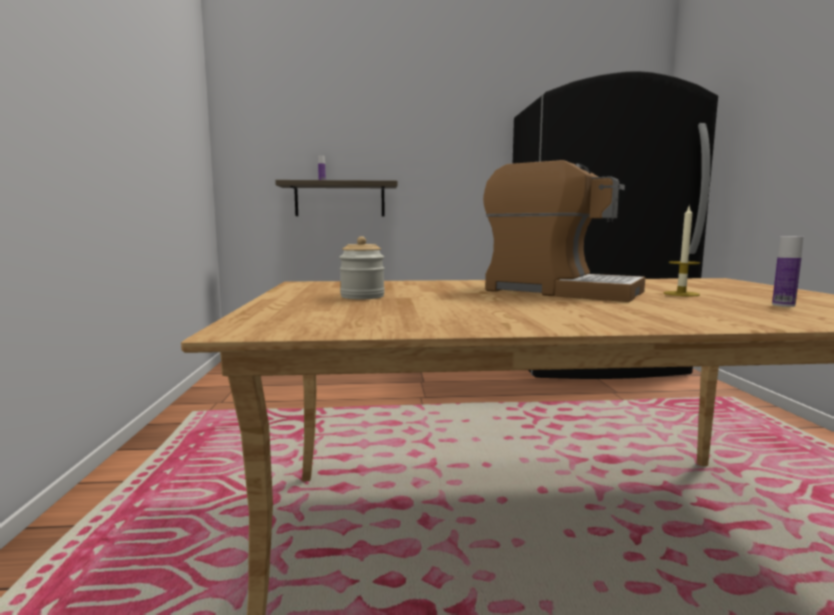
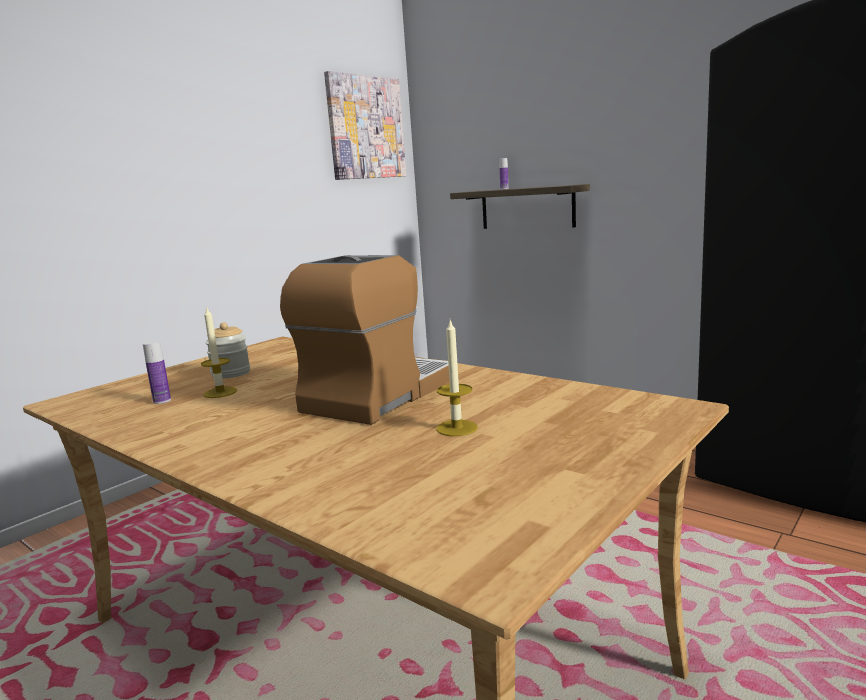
camera: 45 degrees right, 5 degrees up
coffee machine [483,160,645,302] -> coffee machine turned 135 degrees counterclockwise [280,255,449,425]
bottle [772,236,803,307] -> bottle moved to [143,341,171,404]
none -> candle [201,306,237,398]
none -> picture [324,71,406,180]

